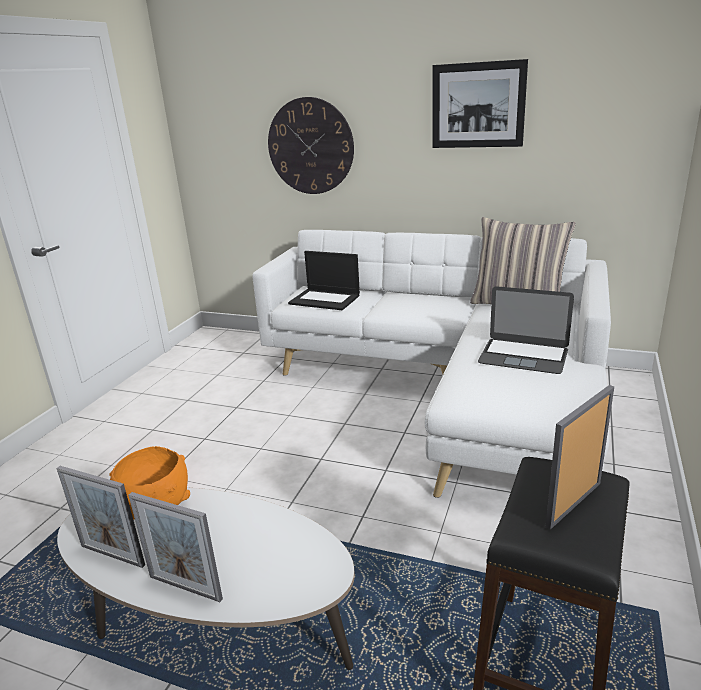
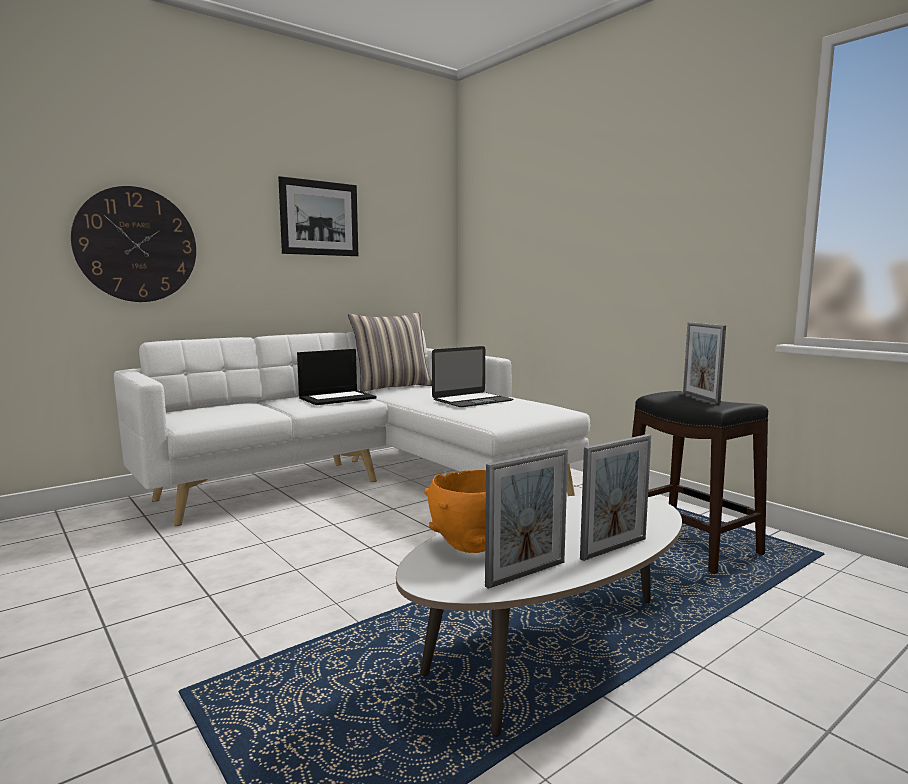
camera: 60 degrees left, 15 degrees down
laptop [288,251,360,310] -> laptop moved to [297,349,376,405]

